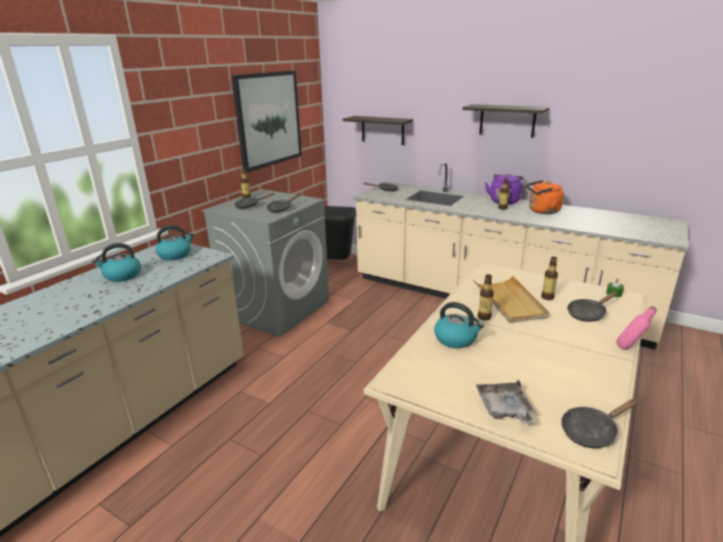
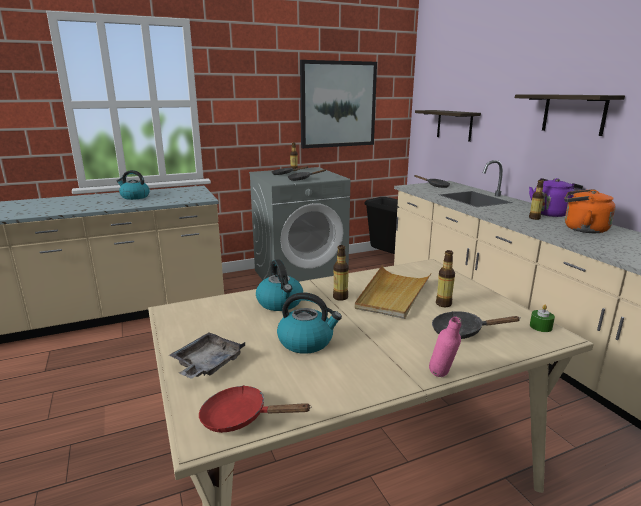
camera: 35 degrees right, 5 degrees down
kettle [156,225,194,260] -> kettle moved to [277,292,342,354]
black frying pan [561,399,637,448] -> red frying pan [199,385,312,433]

